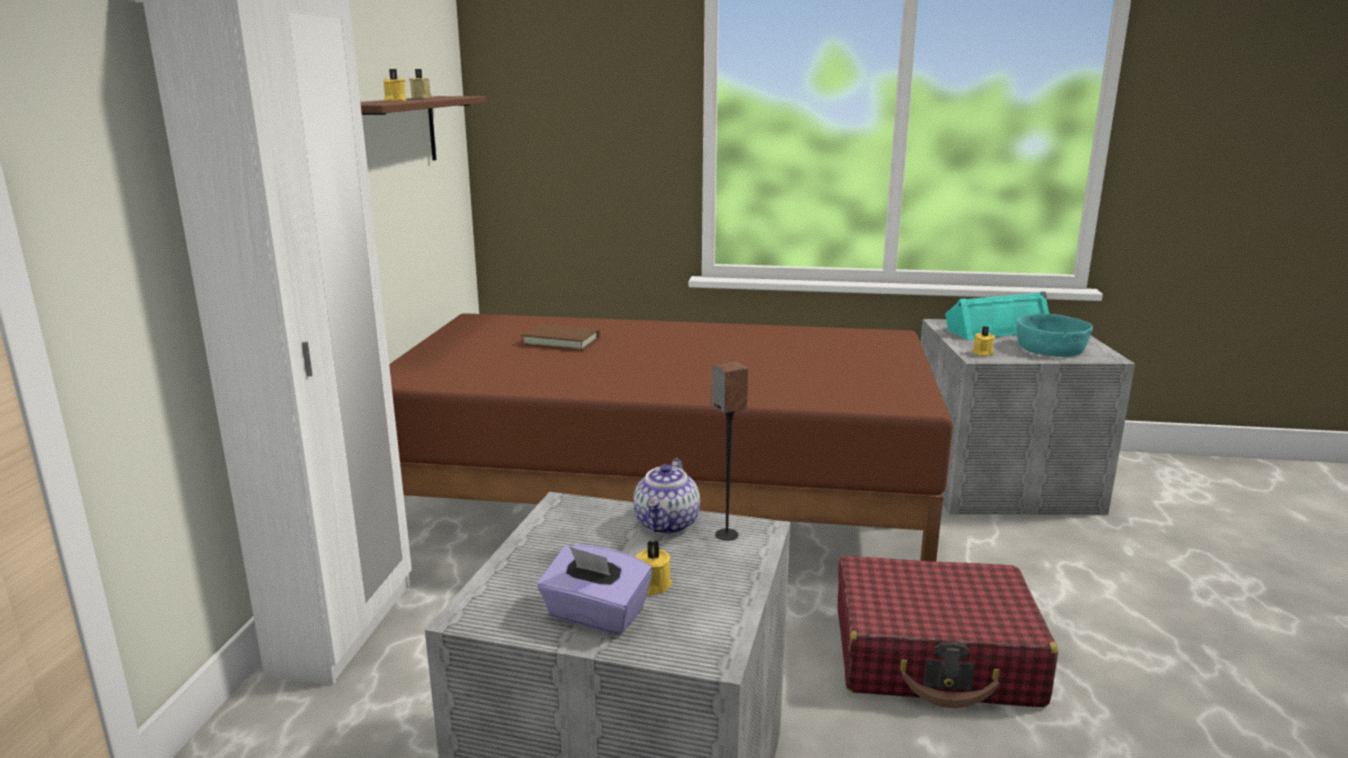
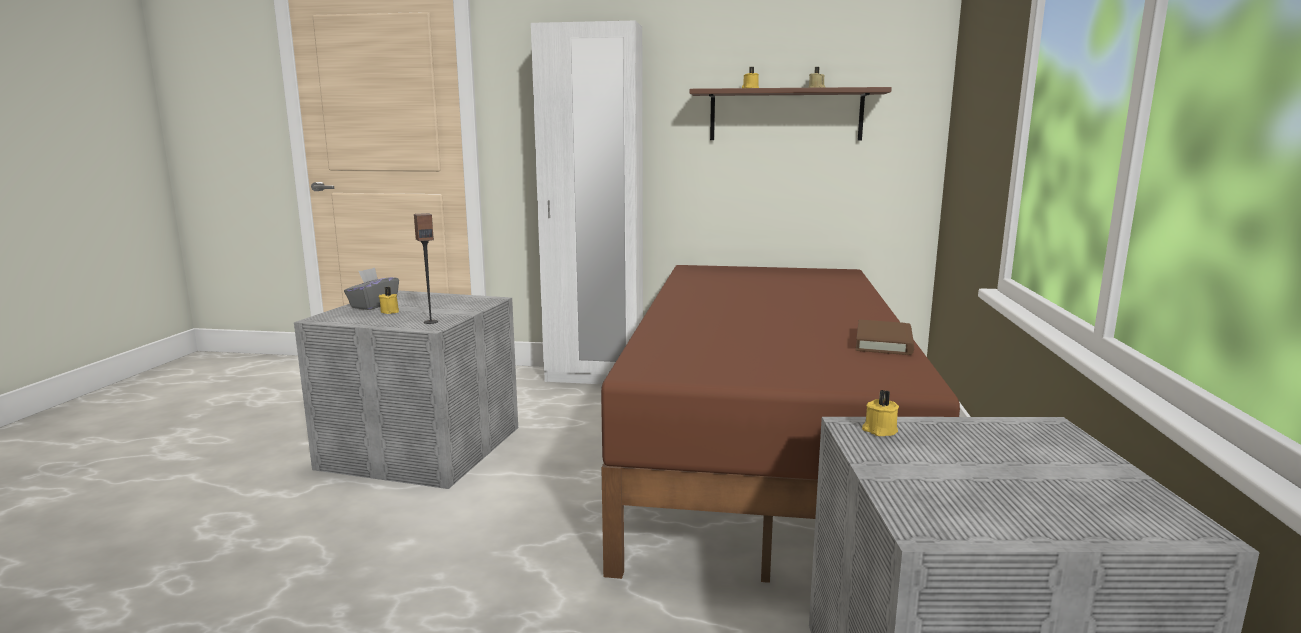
camera: 90 degrees right, 5 degrees down
brown book [520,324,600,351] -> brown book moved to [856,320,914,355]
purple tissue box [537,544,652,635] -> grey tissue box [344,268,399,310]
teapot [633,458,700,534] -> none
red suitcase [838,556,1058,708] -> none
turquoise speaker [945,292,1049,340] -> none
turquoise bowl [1017,313,1093,357] -> none

